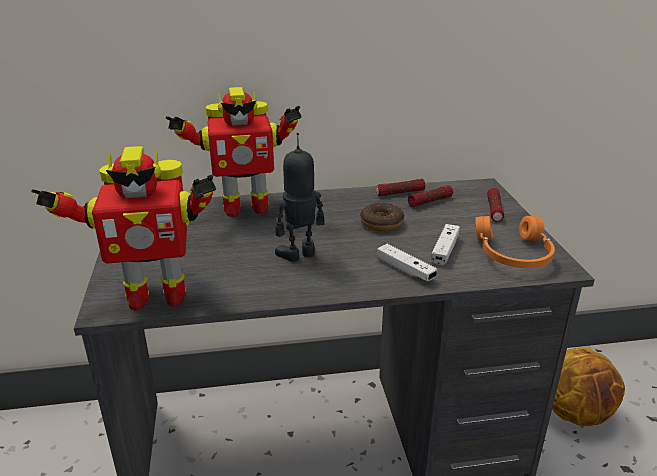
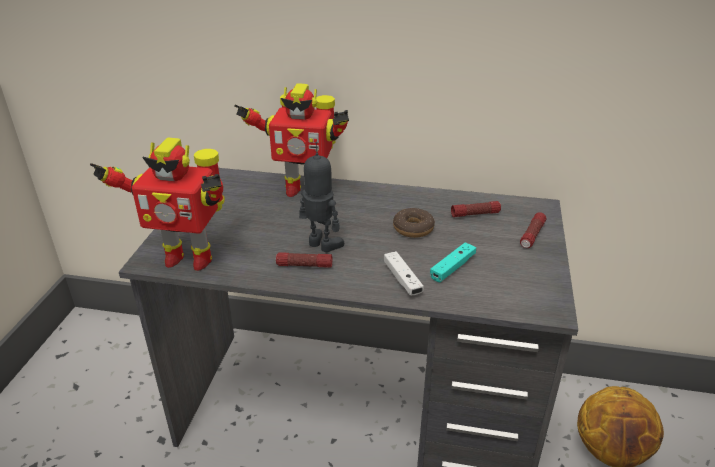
camera: 20 degrees right, 5 degrees up
toy robot [275,133,325,262] -> toy robot turned 45 degrees clockwise [299,142,344,252]
flashlight [376,179,425,196] -> flashlight moved to [276,252,332,268]
white game controller [431,224,460,265] -> turquoise game controller [430,242,476,282]
orange headphones [475,216,555,268] -> none

